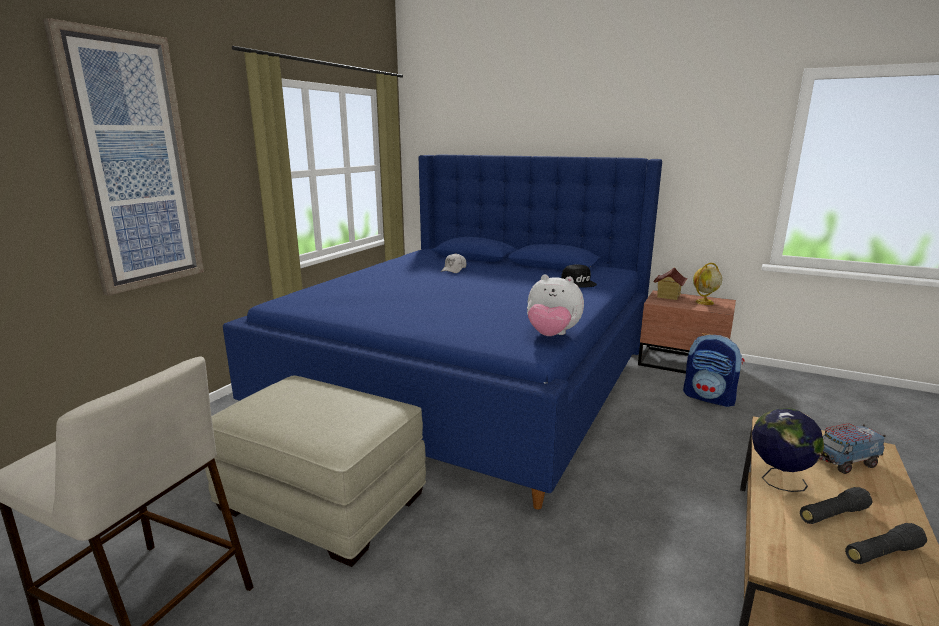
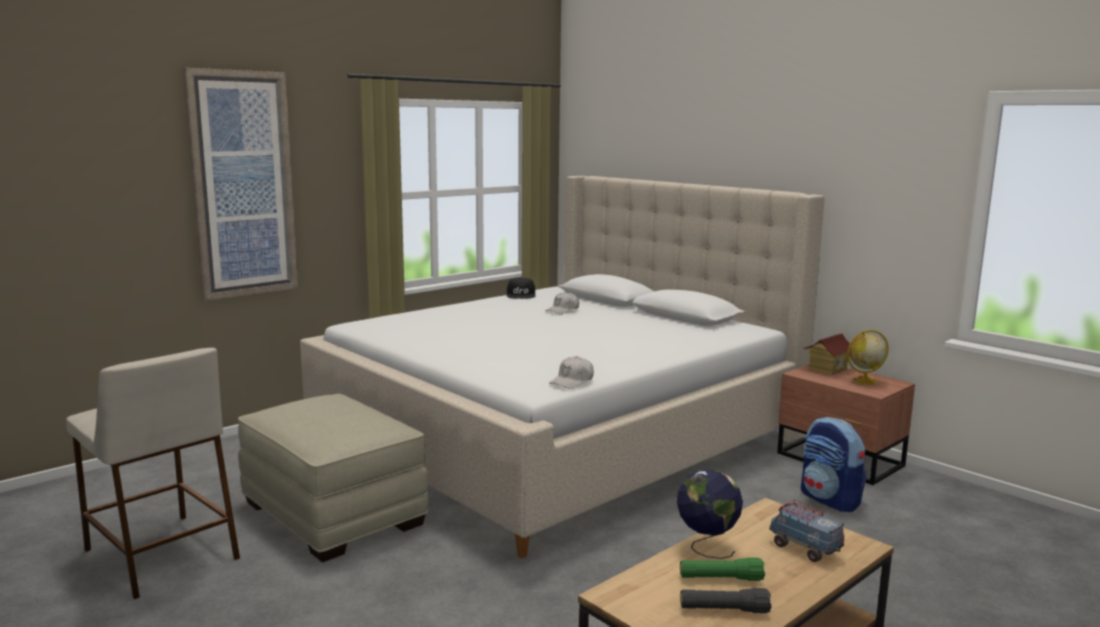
camera: 20 degrees right, 5 degrees down
blue bed [223,155,662,509] -> beige bed [300,176,825,558]
plush toy [527,274,584,336] -> white cap [549,356,594,389]
black cap [561,264,597,288] -> black cap moved to [507,277,536,299]
black flashlight [800,487,872,524] -> green flashlight [680,557,765,581]
toy truck [819,423,886,474] -> toy truck turned 45 degrees clockwise [769,500,844,562]

